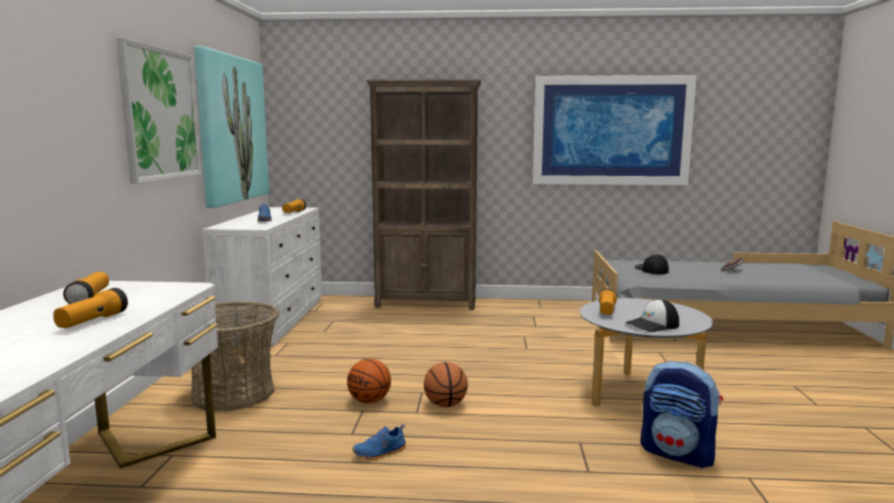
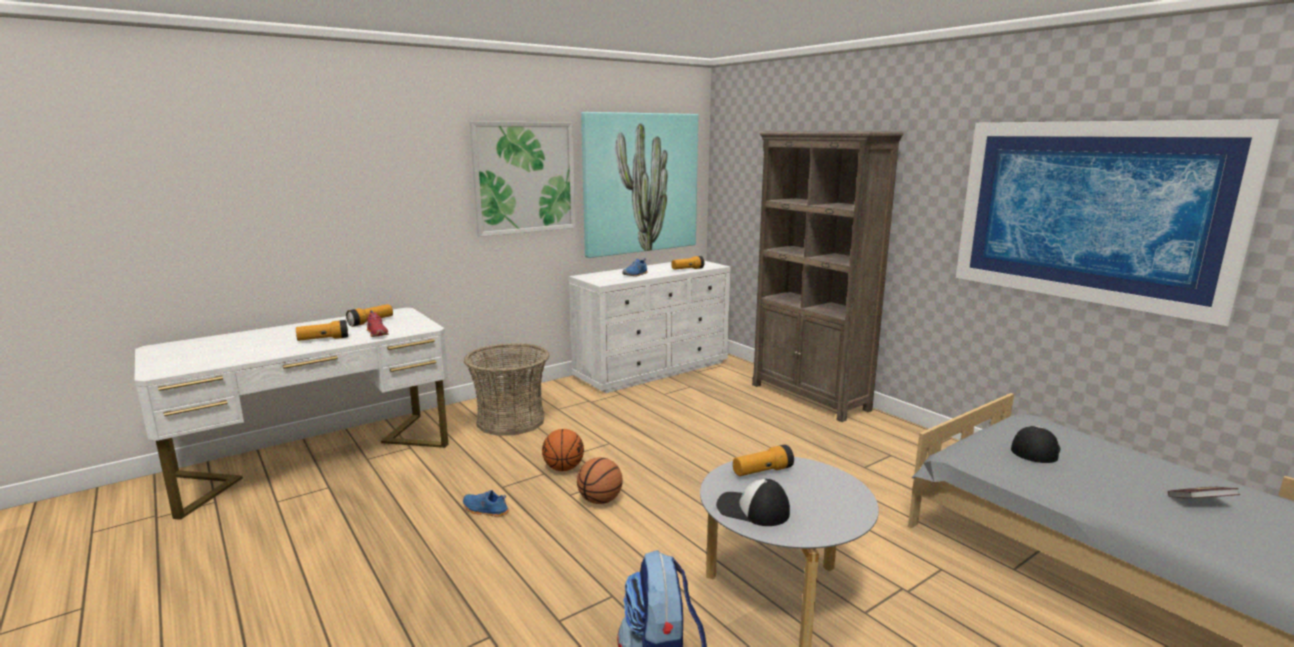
camera: 50 degrees right, 5 degrees up
none -> red shoe [367,310,389,337]

